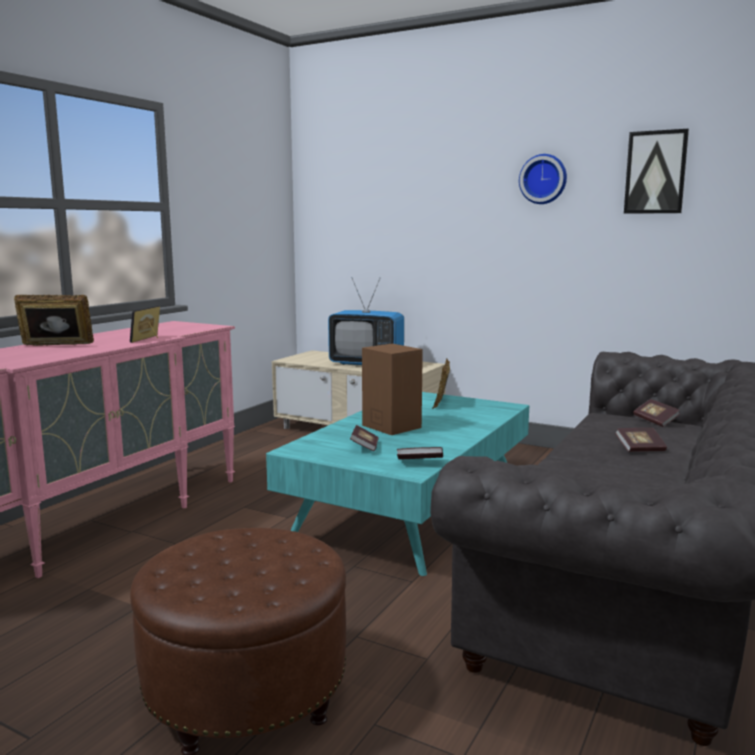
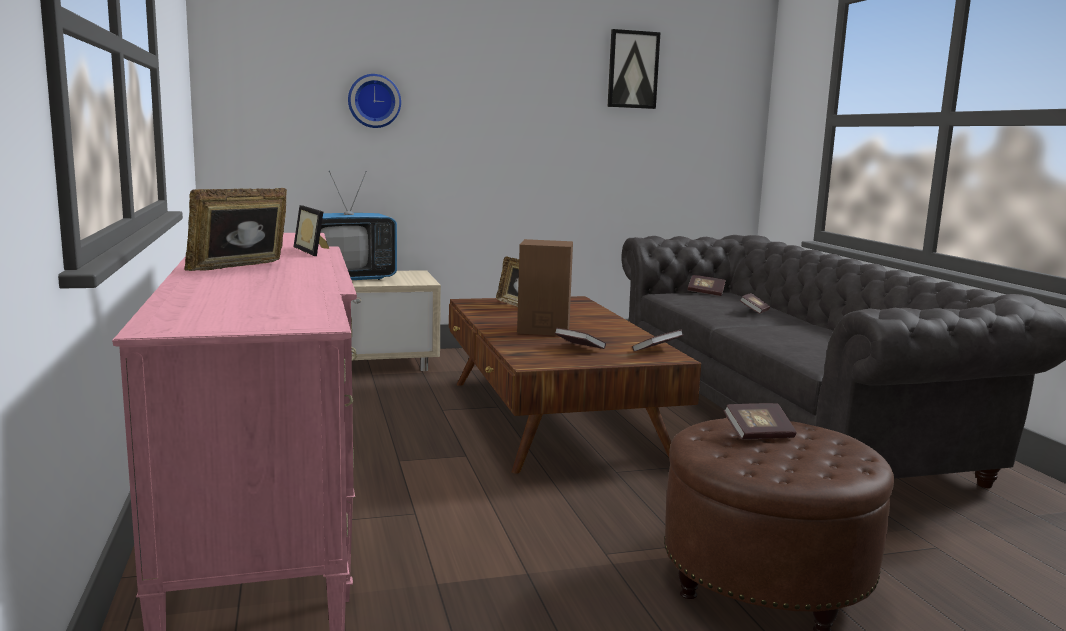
camera: 45 degrees left, 0 degrees up
turquoise coffee table [266,392,529,576] -> brown coffee table [449,296,701,474]
wall clock [519,154,567,204] -> wall clock moved to [348,74,401,128]
none -> book [724,403,797,440]

